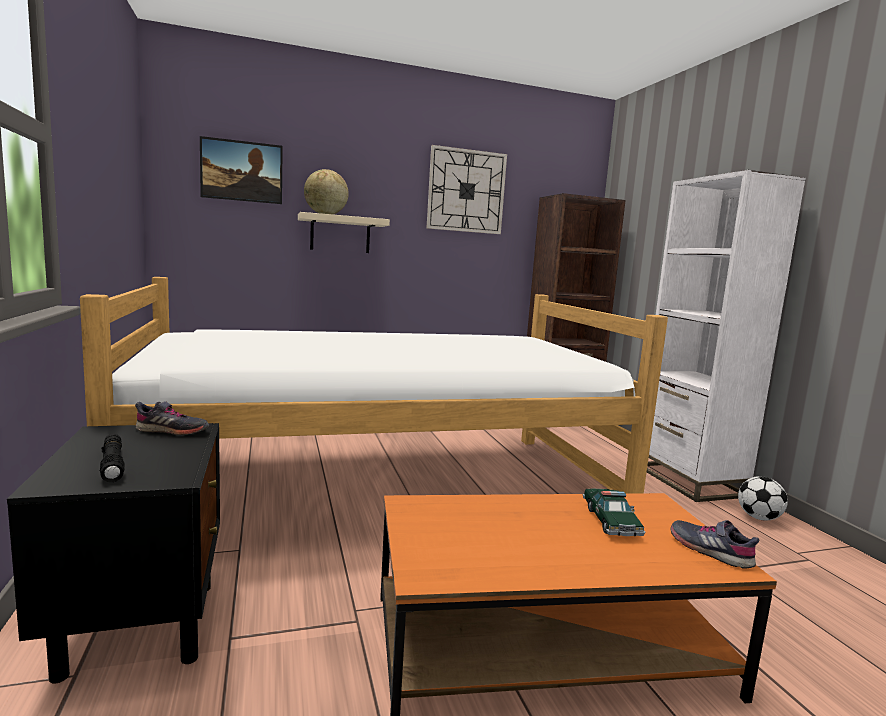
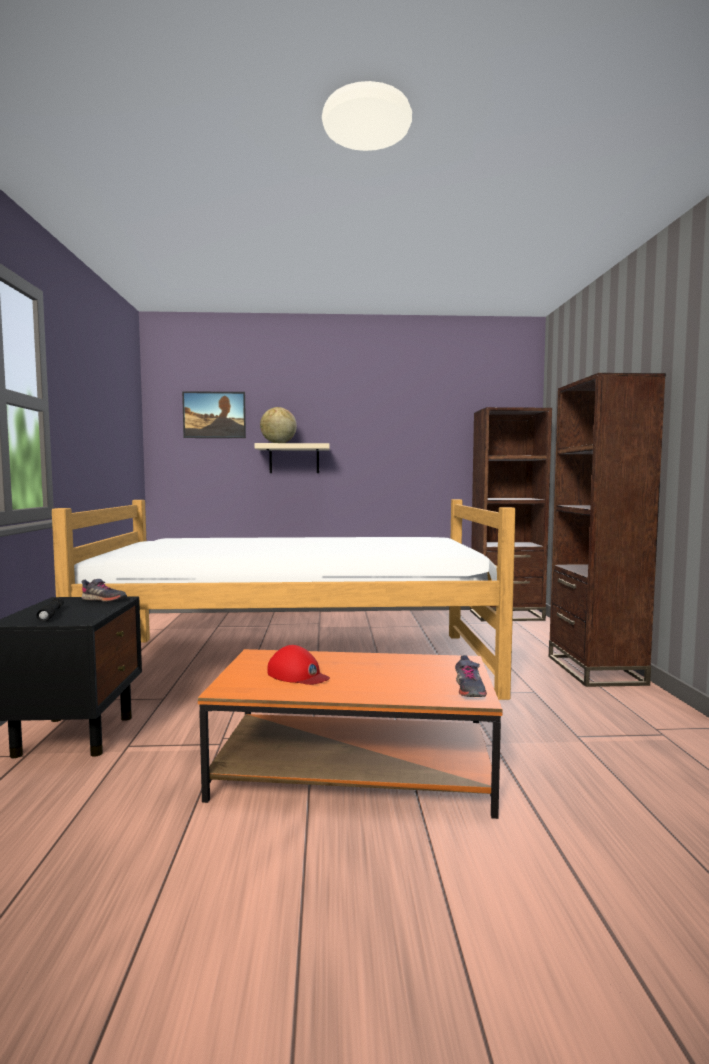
camera: 15 degrees right, 5 degrees down
wall clock [427,145,507,234] -> none
toy car [583,488,645,536] -> none
white bookcase [647,170,806,502] -> brown bookcase [549,373,666,687]
grey shoe [671,520,760,569] -> grey shoe turned 150 degrees counterclockwise [455,655,487,697]
football [738,476,788,521] -> none
none -> red cap [267,645,330,685]

